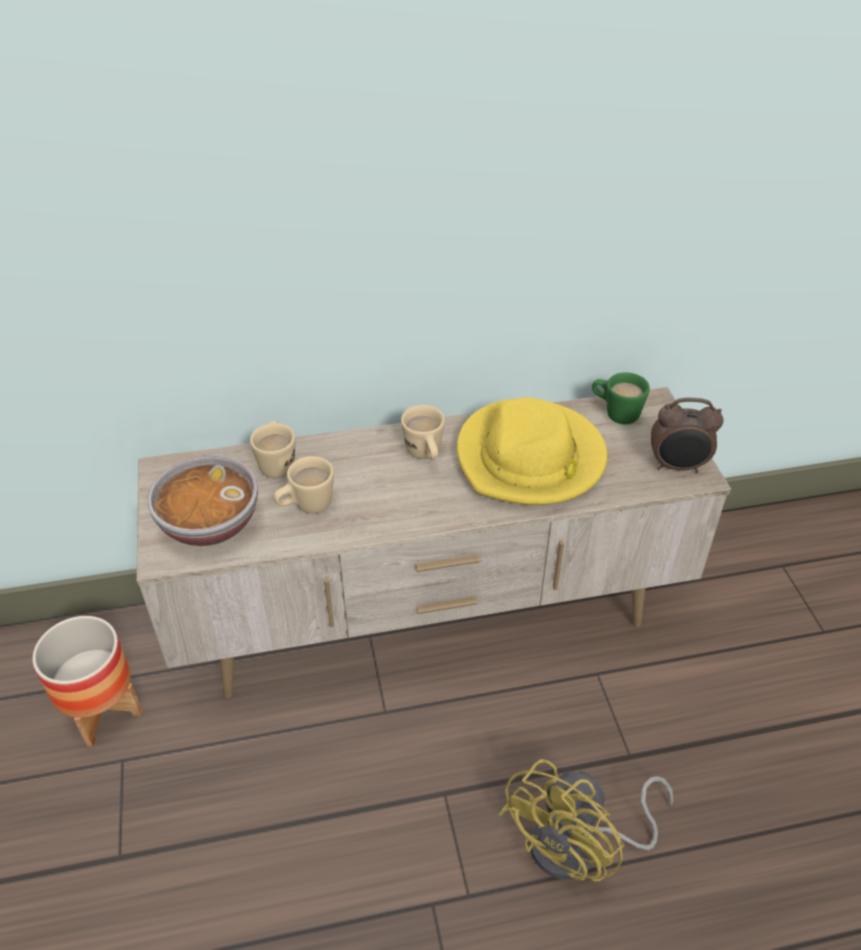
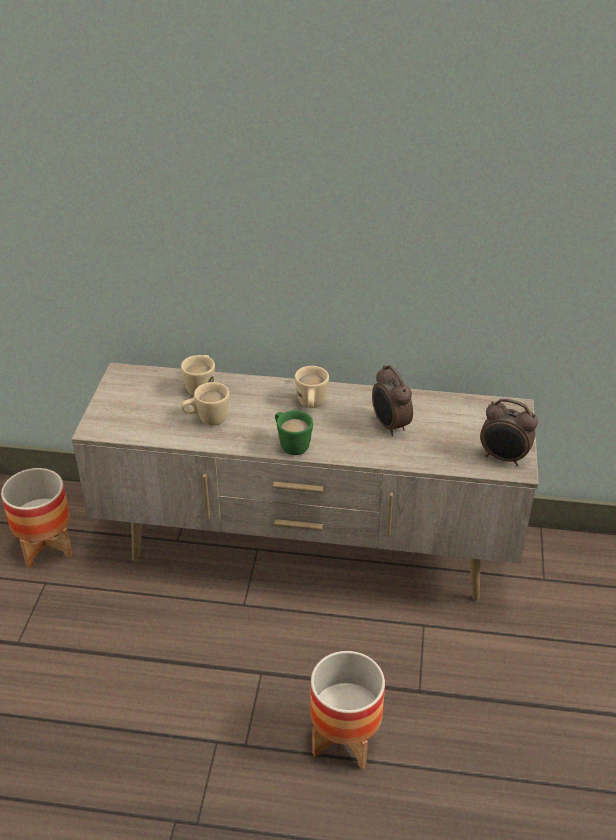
camera: 20 degrees right, 5 degrees down
bowl [147,455,258,546] -> none
yellow hat [457,398,607,505] -> alarm clock [372,365,413,436]
yellow fan [498,759,674,882] -> planter [310,651,385,770]
green mug [592,372,650,424] -> green mug moved to [275,410,313,455]

